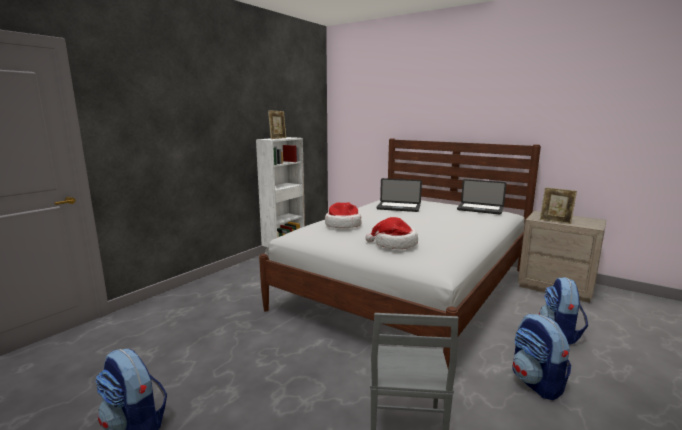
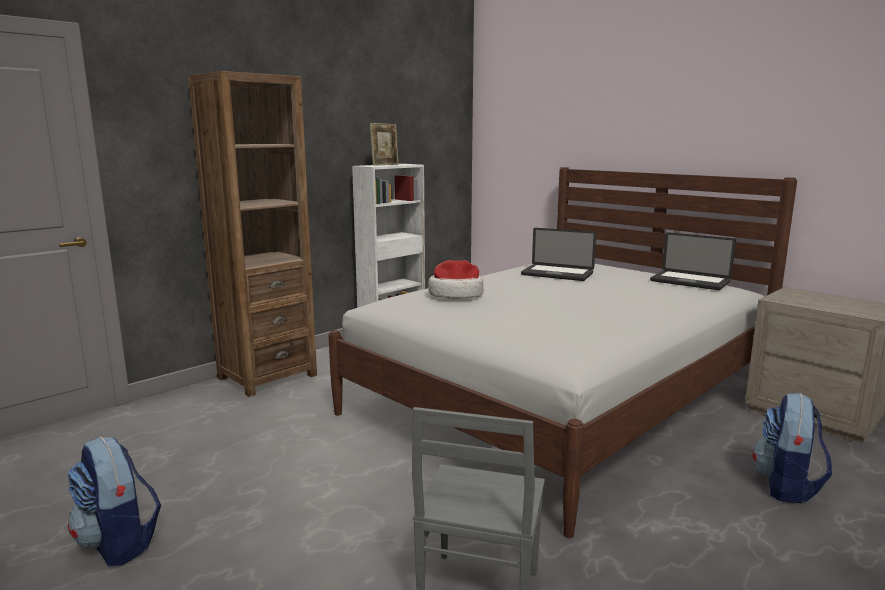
camera: 10 degrees right, 0 degrees up
hat [365,217,418,250] -> none
backpack [512,314,571,400] -> none
picture frame [540,187,577,224] -> none
none -> brown bookcase [188,71,317,397]

